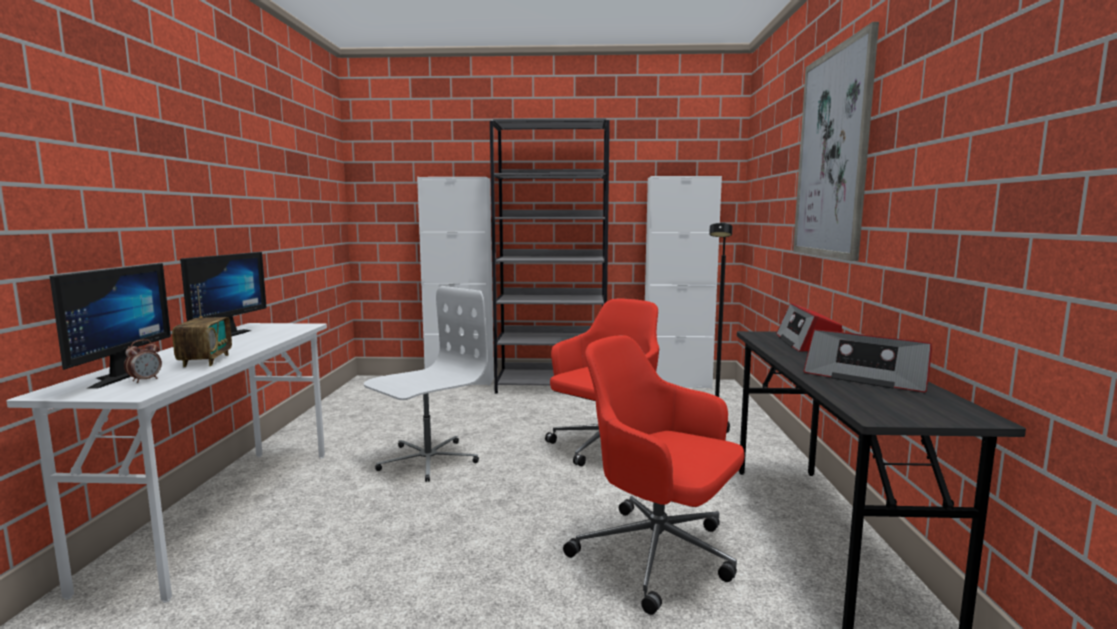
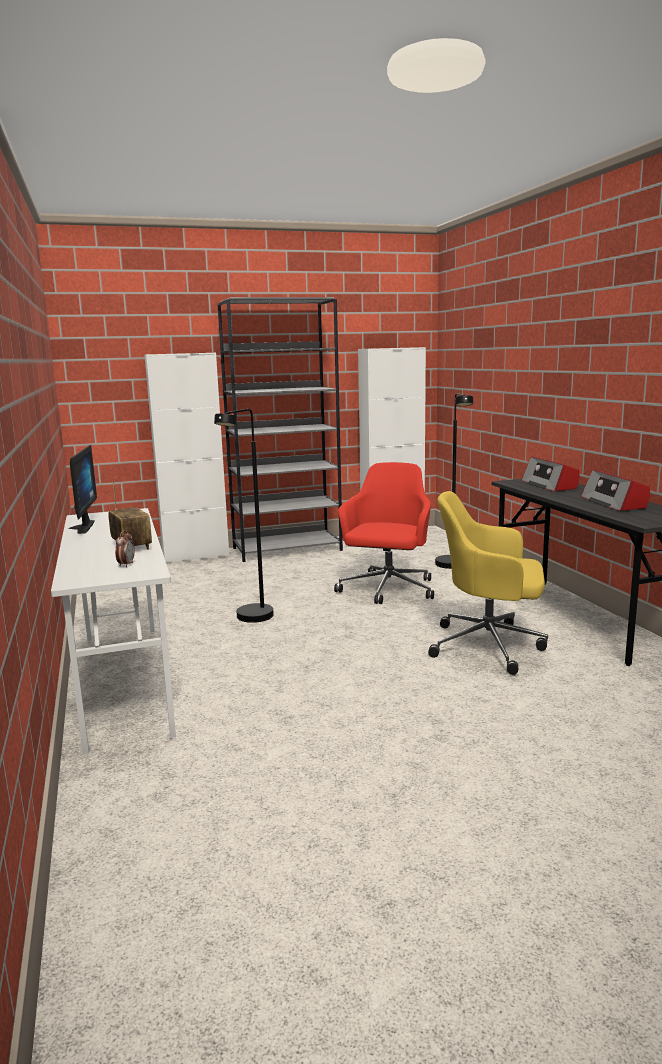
camera: 20 degrees left, 5 degrees up
monitor [49,263,171,388] -> none
white office chair [364,286,488,482] -> black floor lamp [214,409,274,623]
red office chair [563,335,745,615] -> yellow office chair [428,491,548,675]
picture [793,22,879,261] -> none
radio [804,329,932,393] -> radio turned 60 degrees clockwise [581,469,650,511]

